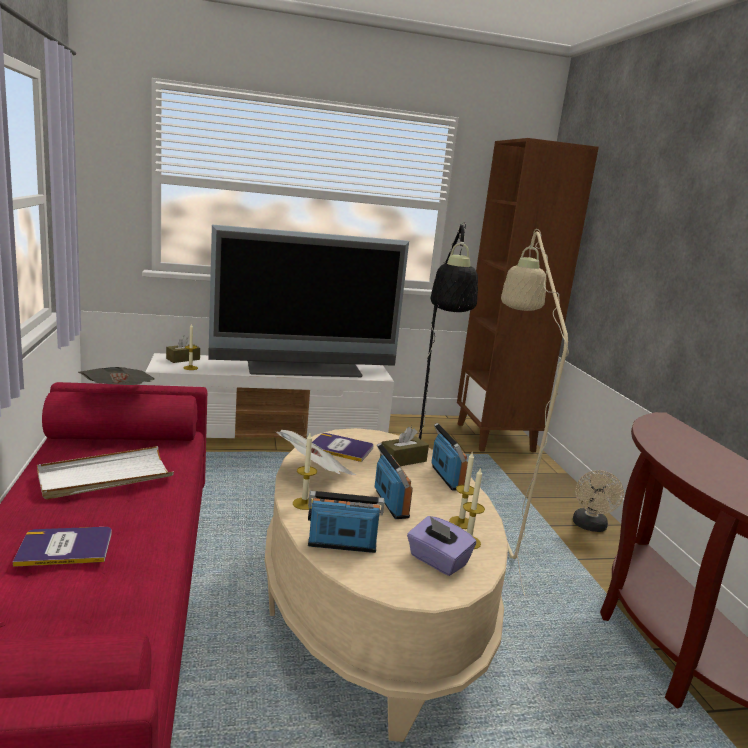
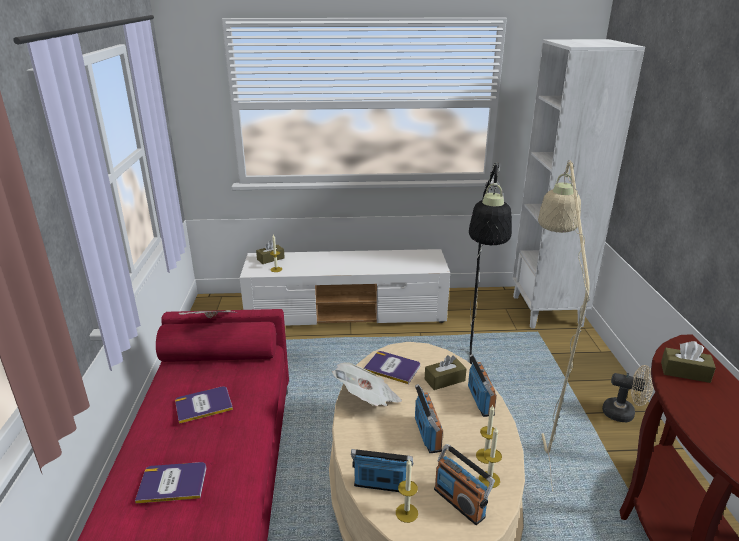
camera: 10 degrees right, 10 degrees up
white tray [37,446,174,499] -> book [175,386,233,424]
television [208,225,409,377] -> none
candle [293,433,317,510] -> candle moved to [396,459,418,523]
purple tissue box [407,516,476,576] -> radio [434,444,495,525]
brown bookcase [457,138,599,452] -> white bookcase [512,39,645,328]
beige fan [573,470,624,532] -> beige fan turned 90 degrees counterclockwise [602,365,654,422]
none -> brown tissue box [661,341,716,383]

